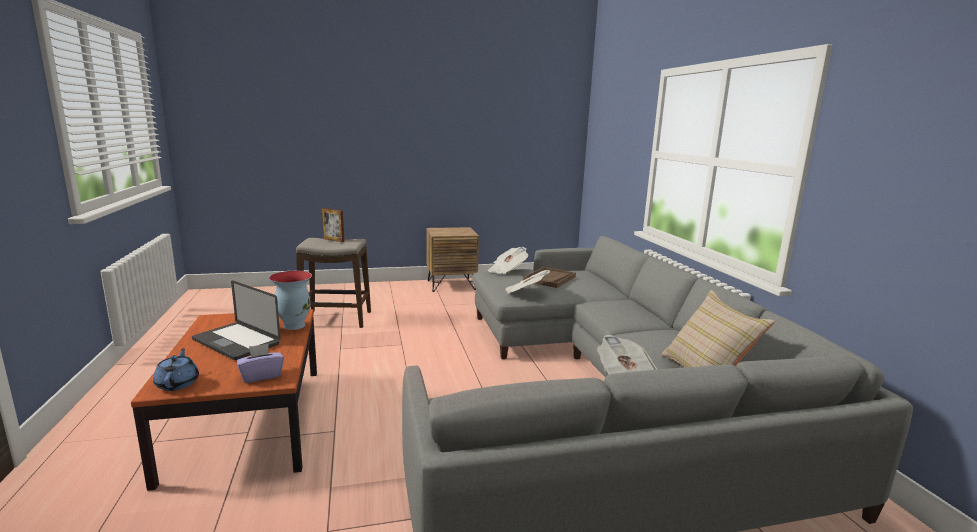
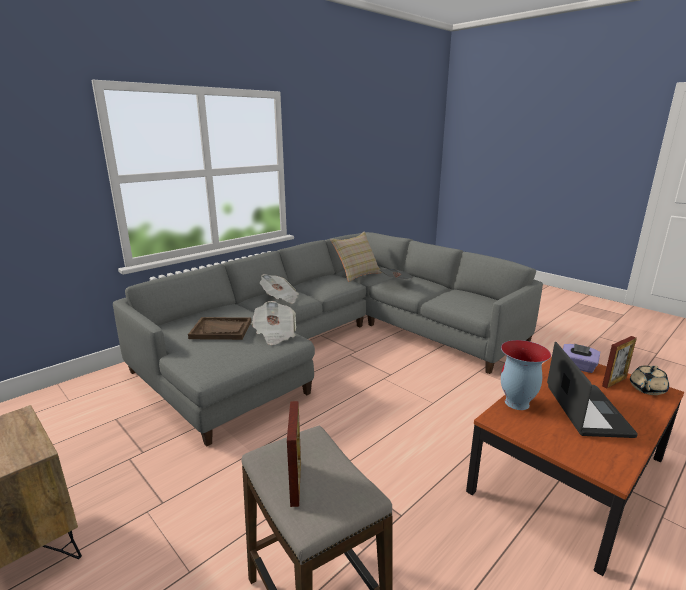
camera: 120 degrees left, 5 degrees up
blue teapot [153,348,199,391] -> beige teapot [630,365,669,395]
newspaper [488,247,528,274] -> newspaper moved to [260,274,299,304]
none -> picture frame [602,336,637,388]

